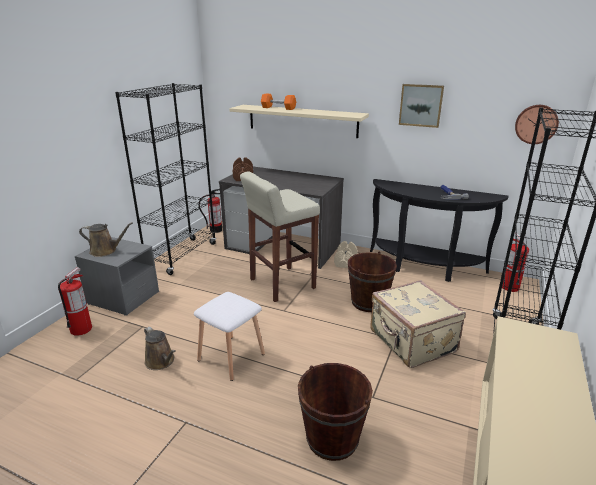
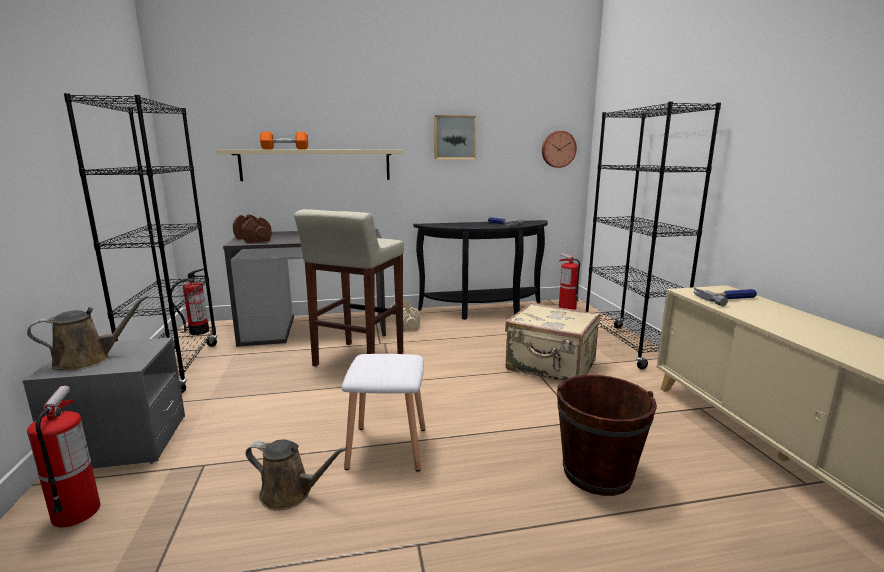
camera: 35 degrees left, 10 degrees down
brown bucket [348,252,397,312] -> none
none -> hammer [694,287,757,307]

